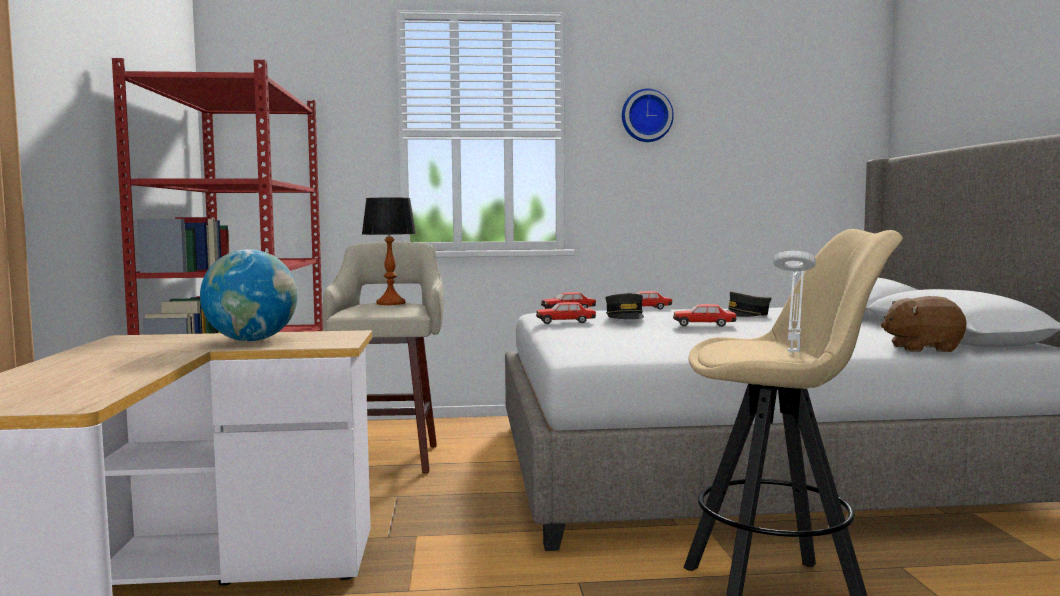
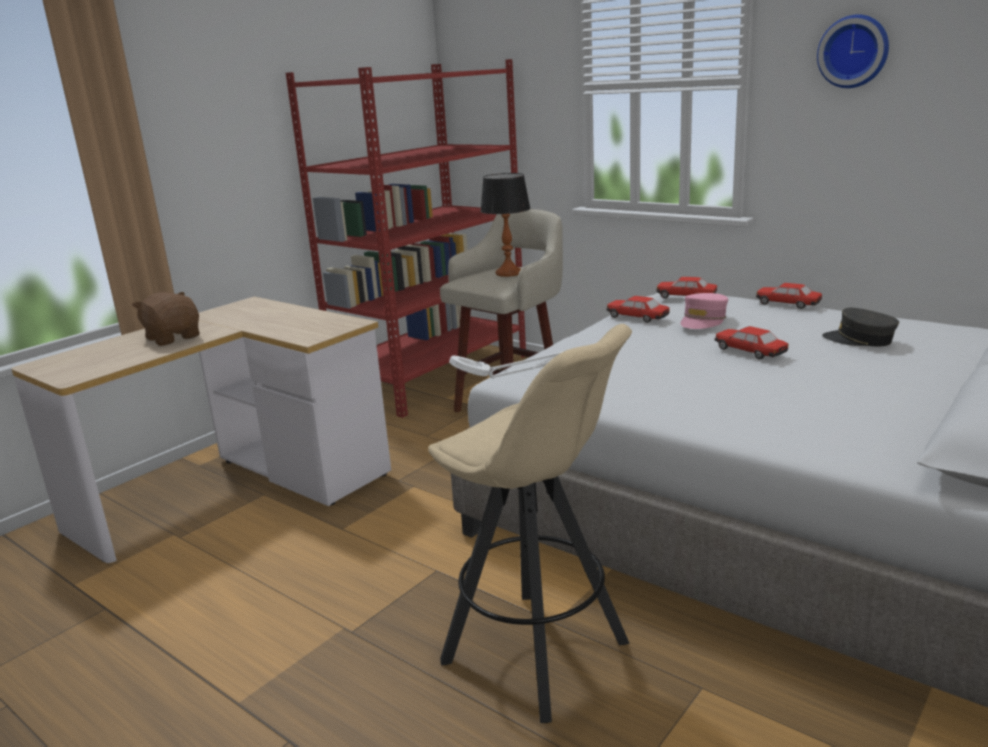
camera: 45 degrees right, 15 degrees up
globe [200,249,298,341] -> none
grey cap [605,293,644,319] -> pink cap [681,293,728,329]
brown plush toy [881,296,966,352] -> brown plush toy moved to [132,292,199,346]

